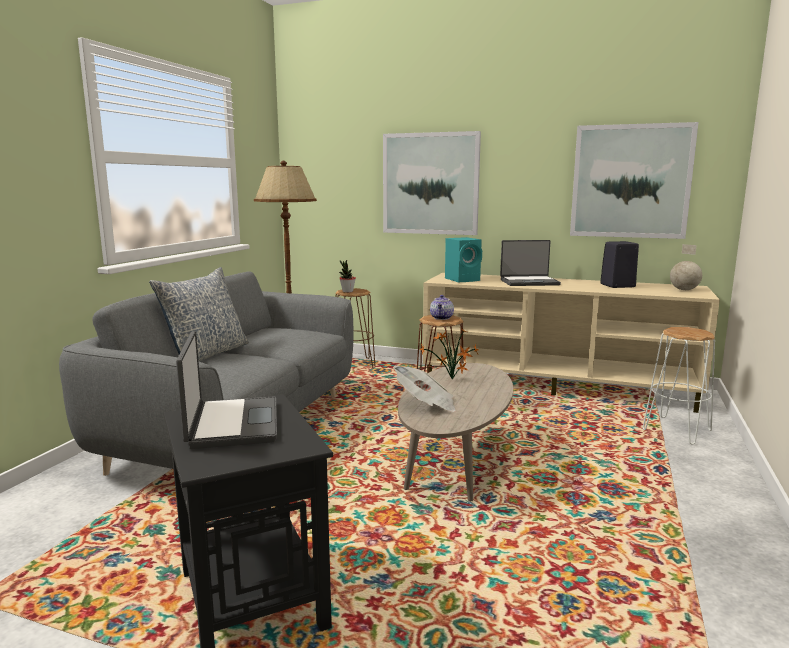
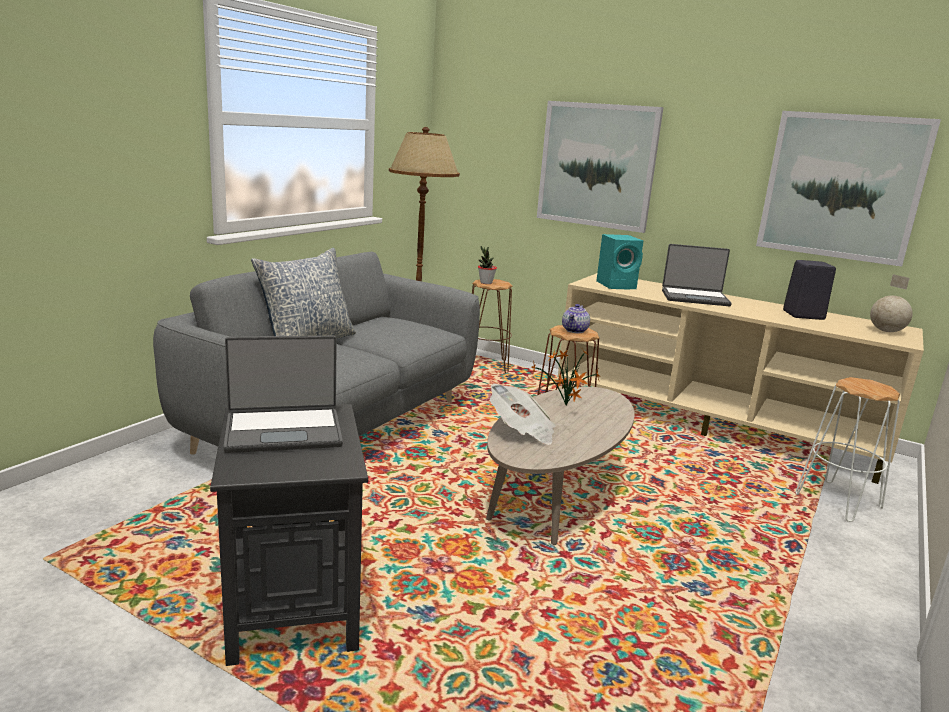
camera: 10 degrees right, 5 degrees up
laptop [176,331,277,449] -> laptop turned 75 degrees clockwise [224,336,343,453]

